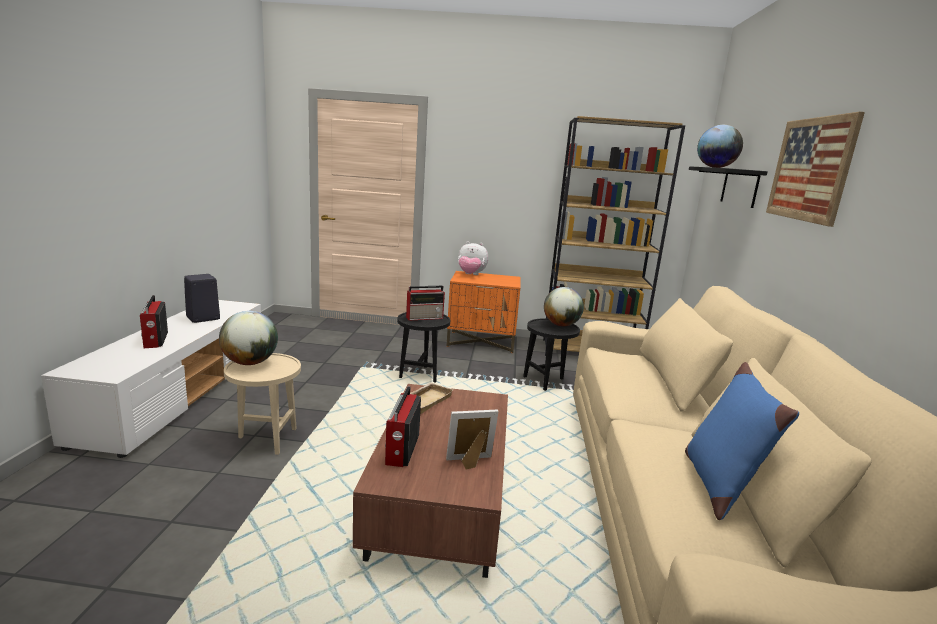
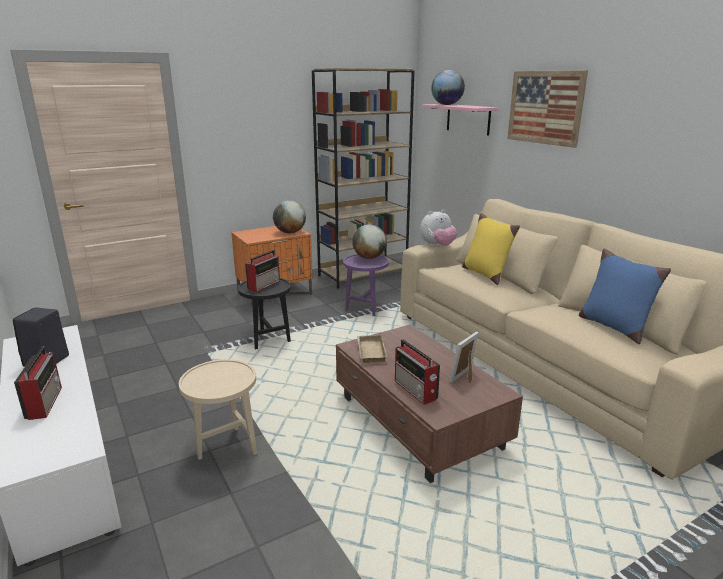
camera: 35 degrees left, 5 degrees up
radio [140,295,168,348] -> radio turned 135 degrees counterclockwise [14,346,62,420]
globe [219,311,278,365] -> globe moved to [273,200,306,233]
plush toy [458,241,488,275] -> plush toy moved to [420,210,457,246]
black side table [523,318,580,391] -> purple side table [343,254,389,316]
black shelf [689,166,768,208] -> pink shelf [421,104,499,135]
none -> yellow pillow [462,213,520,285]

